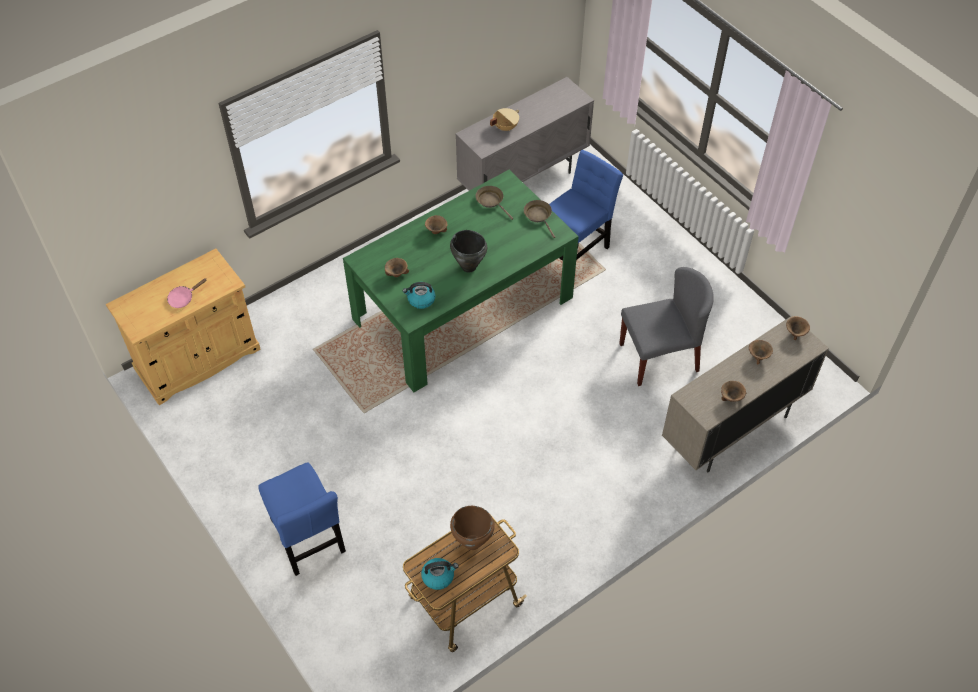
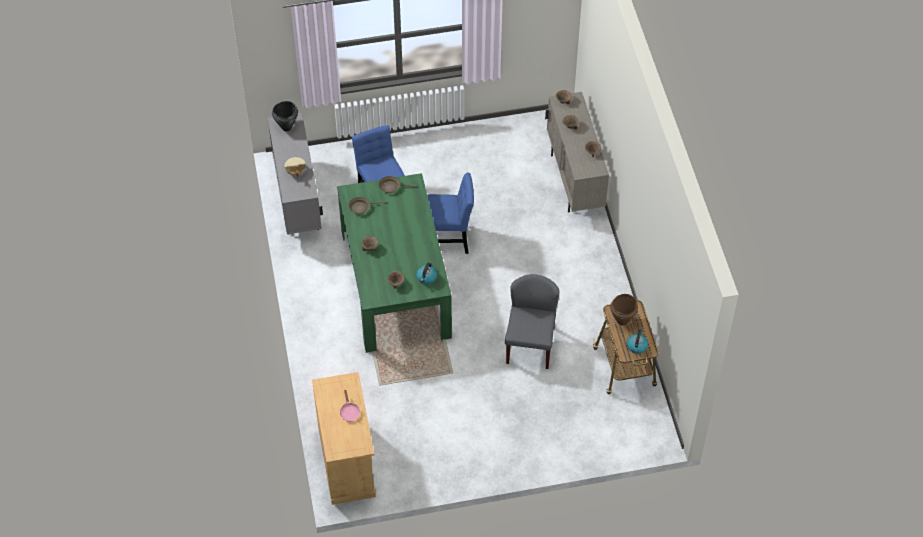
camera: 65 degrees left, 0 degrees up
blue chair [258,462,346,576] -> blue chair moved to [427,173,474,254]
black cooking pot [450,230,487,273] -> black cooking pot moved to [272,101,298,131]
grey chair [619,267,714,386] -> grey chair moved to [505,274,559,369]

